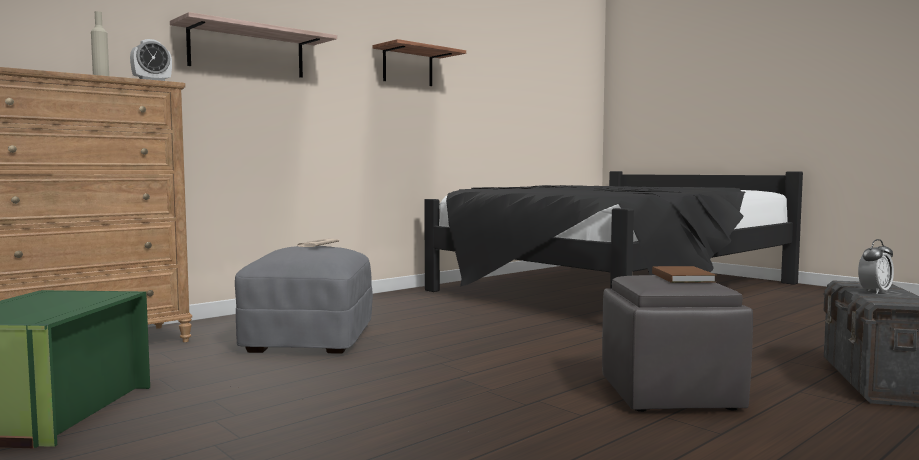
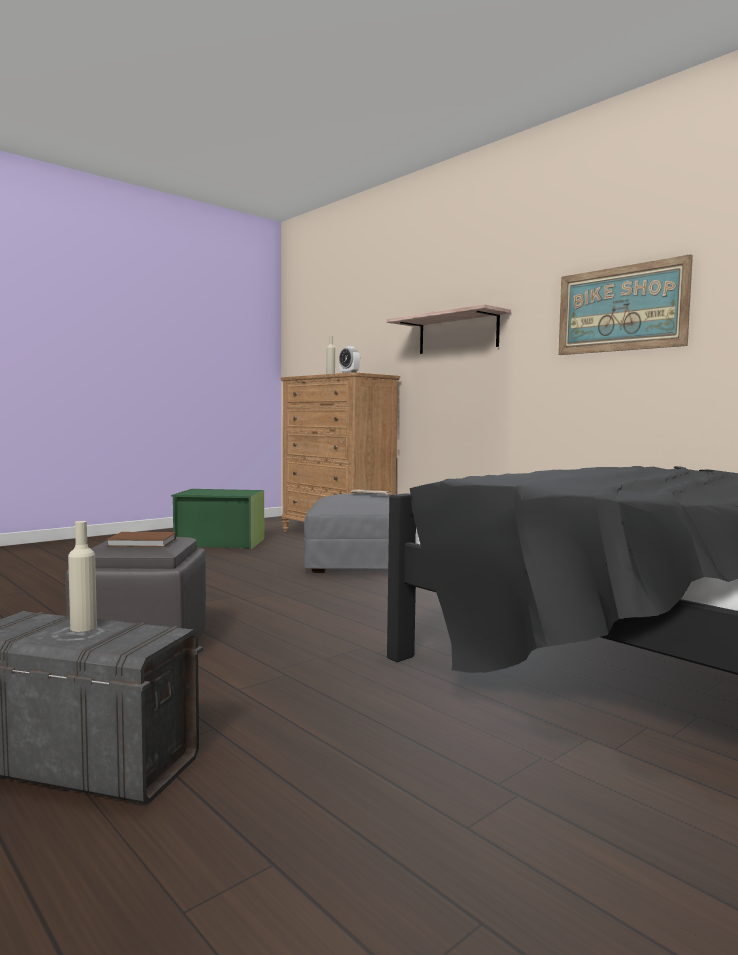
camera: 90 degrees right, 0 degrees up
shelf [372,39,466,86] -> picture [558,254,693,355]
alarm clock [858,239,894,294] -> beige bottle [68,521,97,632]

